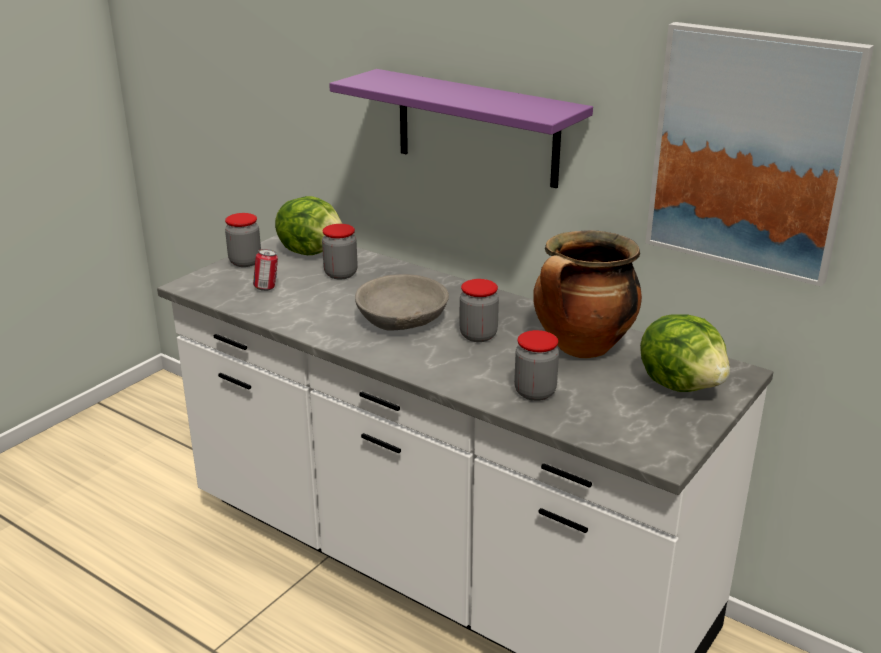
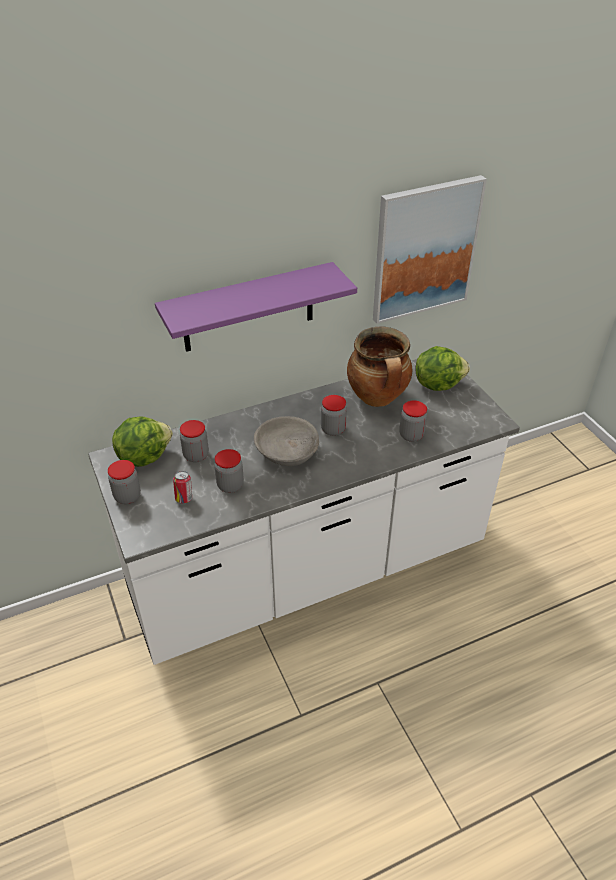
camera: 60 degrees left, 15 degrees up
none -> jar [214,449,244,493]

